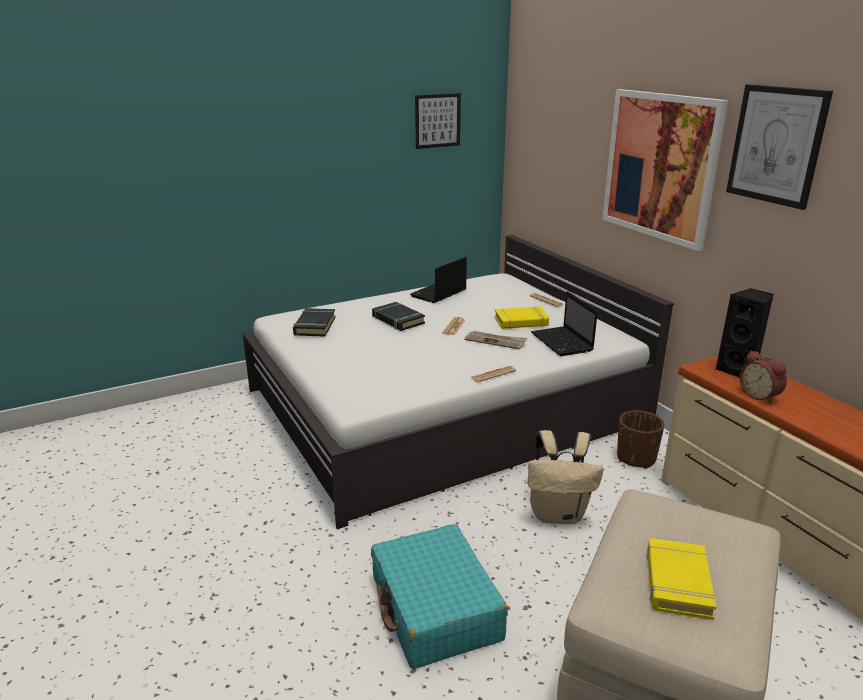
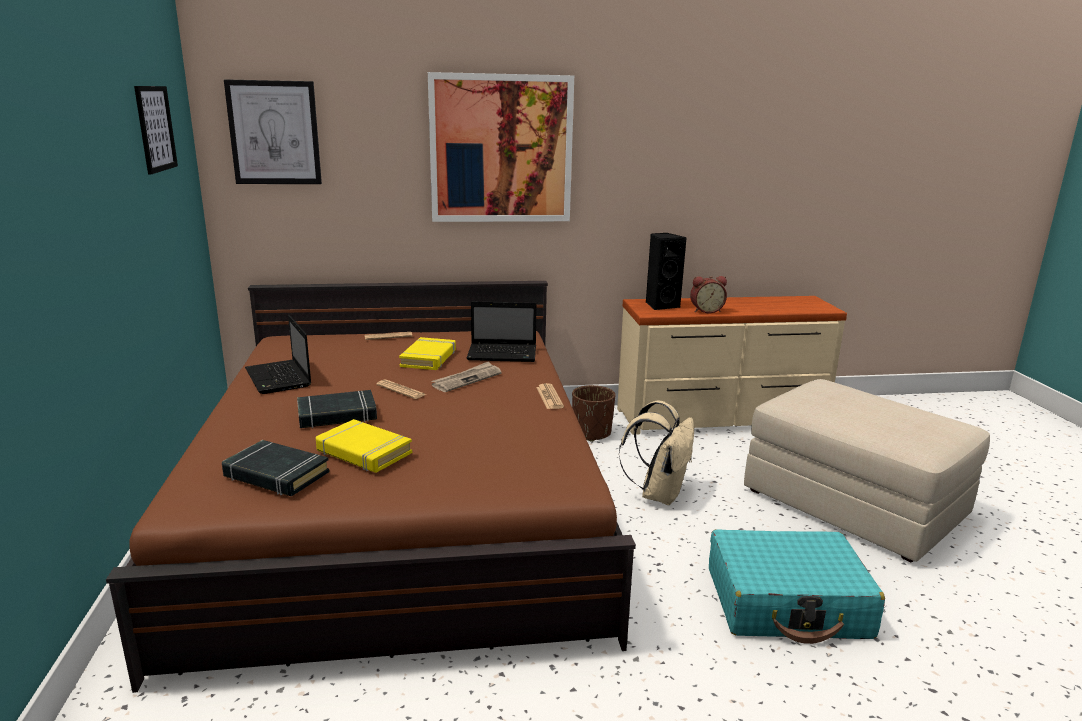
camera: 70 degrees left, 5 degrees down
white bed [242,235,674,529] -> brown bed [106,281,636,693]
yellow book [647,538,716,620] -> yellow book moved to [316,419,412,473]
picture [726,84,833,210] -> picture moved to [224,79,322,184]

